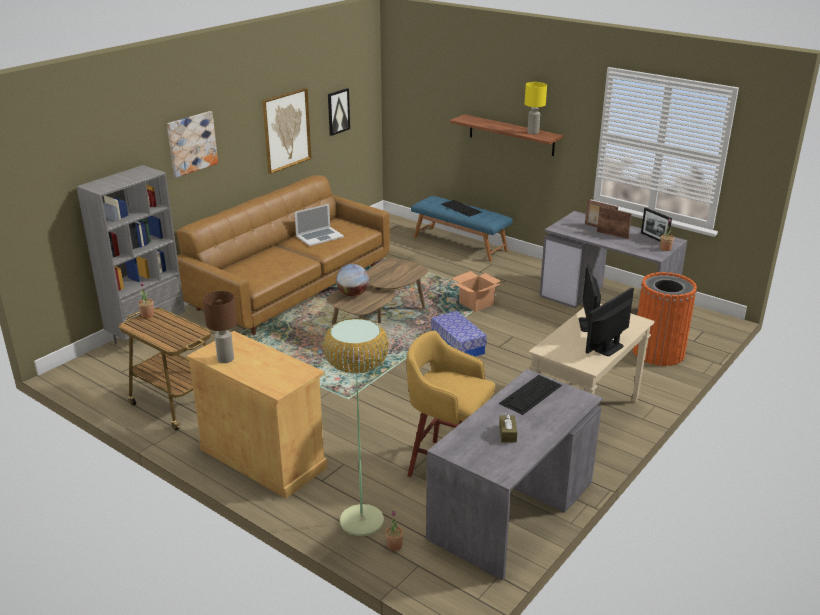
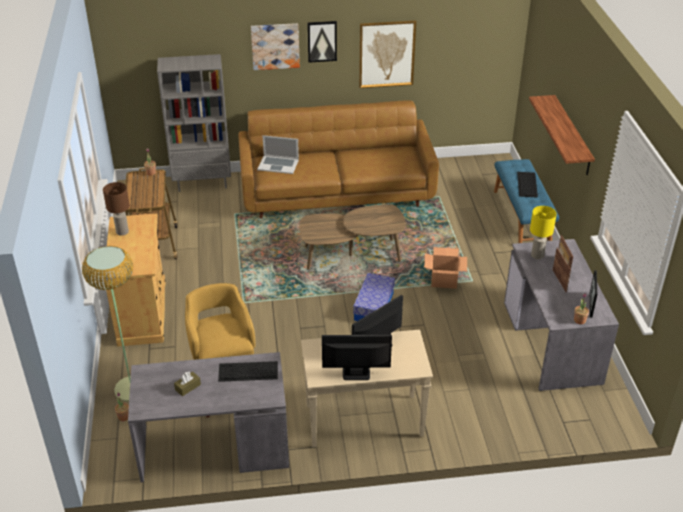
camera: 45 degrees right, 10 degrees up
laptop [295,204,344,246] -> laptop moved to [257,135,299,174]
picture [328,88,350,136] -> picture moved to [307,21,337,63]
globe [336,264,369,296] -> none
yellow table lamp [525,82,547,134] -> yellow table lamp moved to [530,206,557,259]
orange trash can [633,272,697,366] -> none

